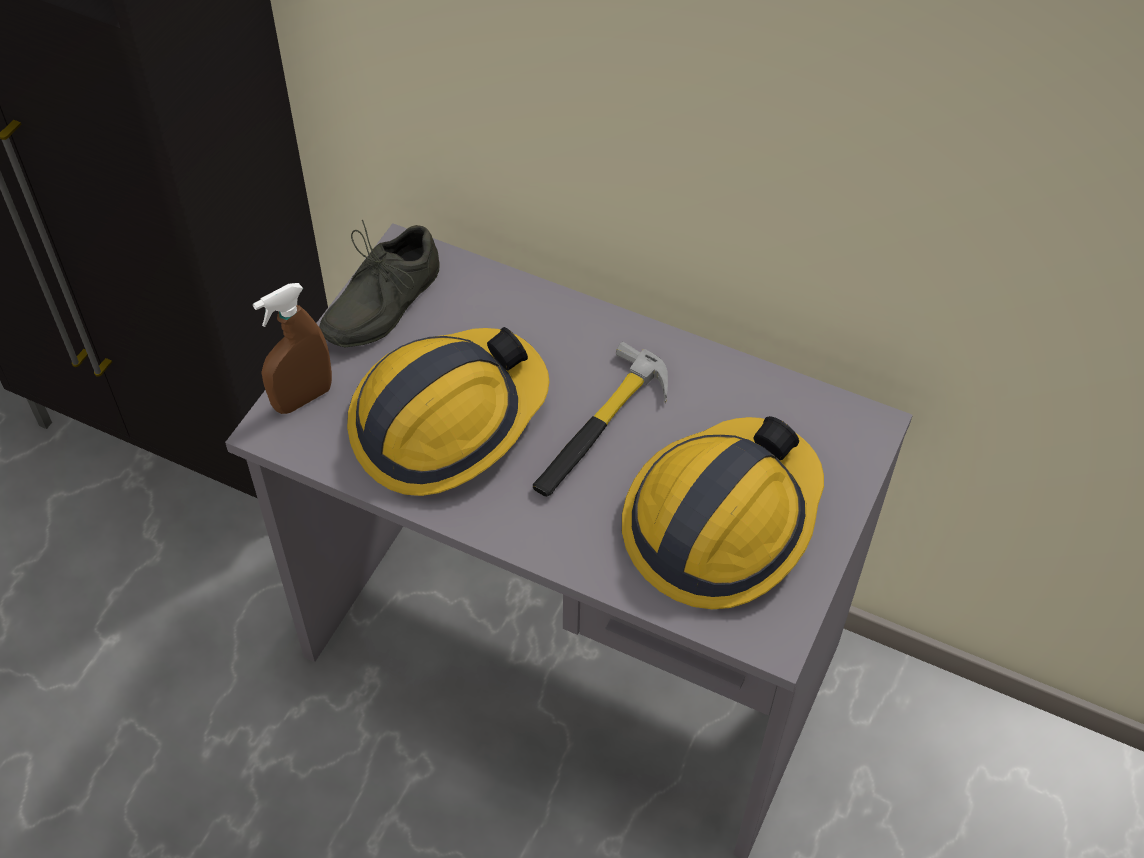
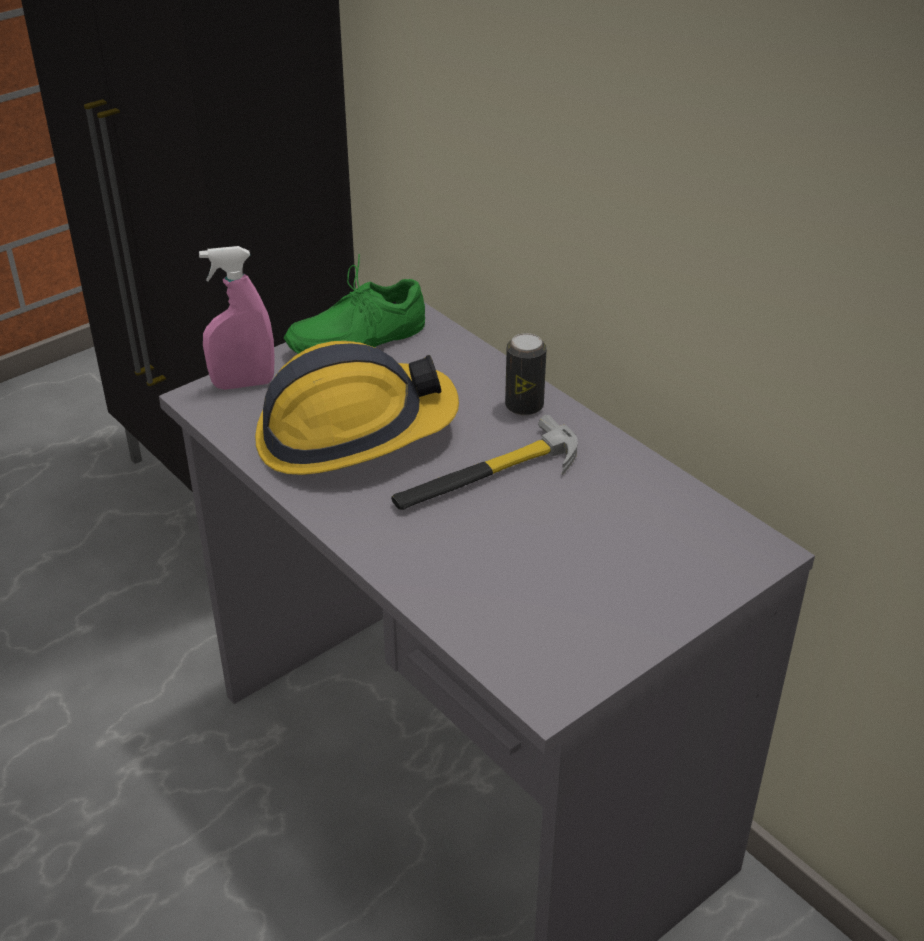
camera: 25 degrees right, 15 degrees down
brown spray bottle [253,283,332,414] -> pink spray bottle [199,246,275,390]
grey shoe [319,220,439,347] -> green shoe [284,254,425,354]
hard hat [622,416,824,609] -> none
none -> can [505,333,547,416]

